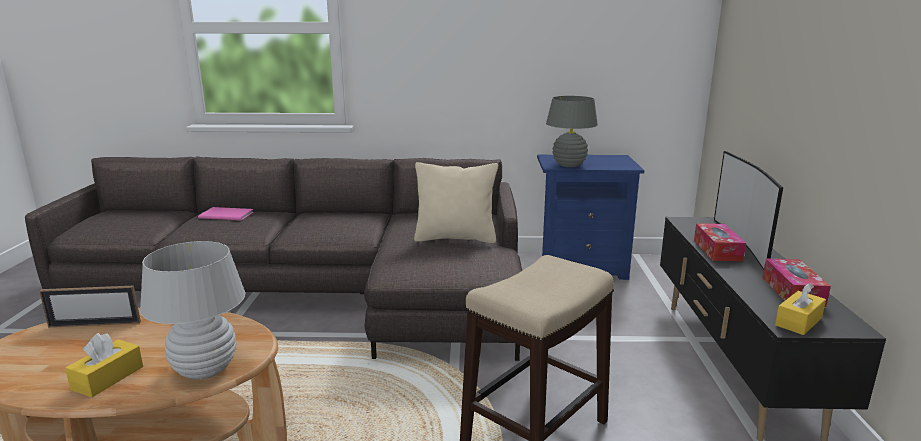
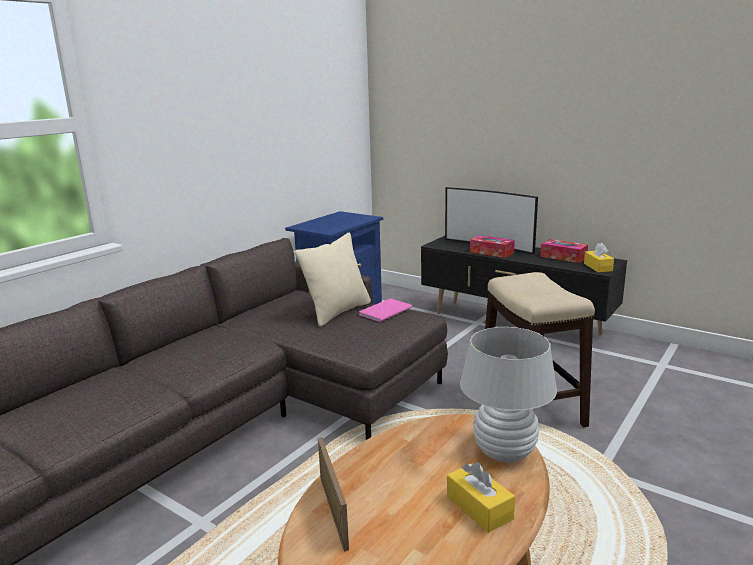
camera: 55 degrees left, 0 degrees up
picture frame [39,285,141,328] -> picture frame turned 45 degrees counterclockwise [318,438,349,552]
pink book [198,207,253,221] -> pink book moved to [359,299,412,322]
grey table lamp [546,96,598,167] -> none

